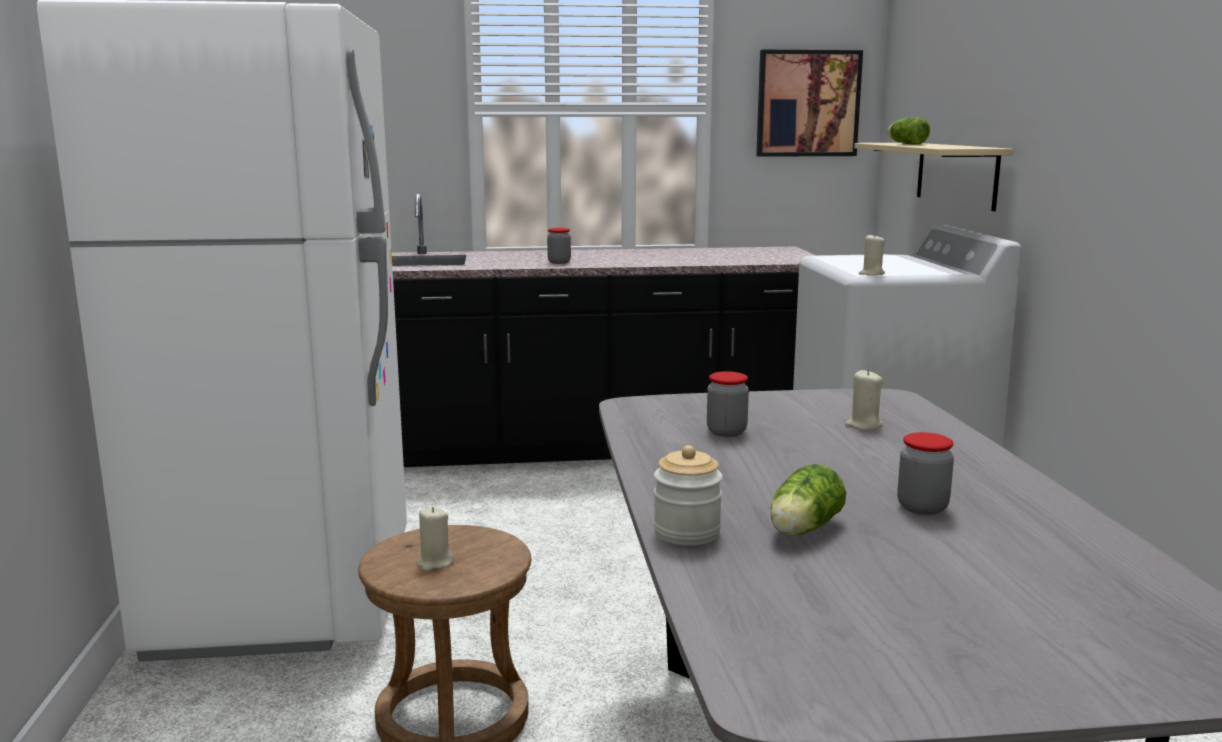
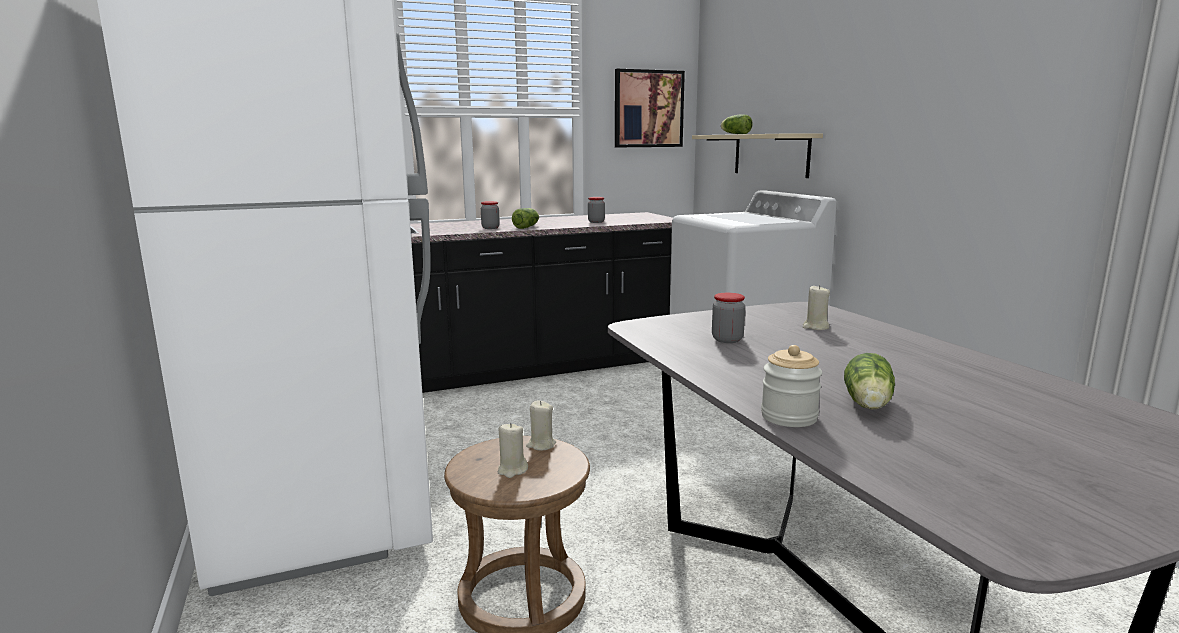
camera: 15 degrees left, 0 degrees up
beige candle [859,234,885,276] -> beige candle moved to [526,400,556,450]
jar [897,432,954,515] -> jar moved to [588,197,605,223]
none -> lettuce [512,208,539,229]

